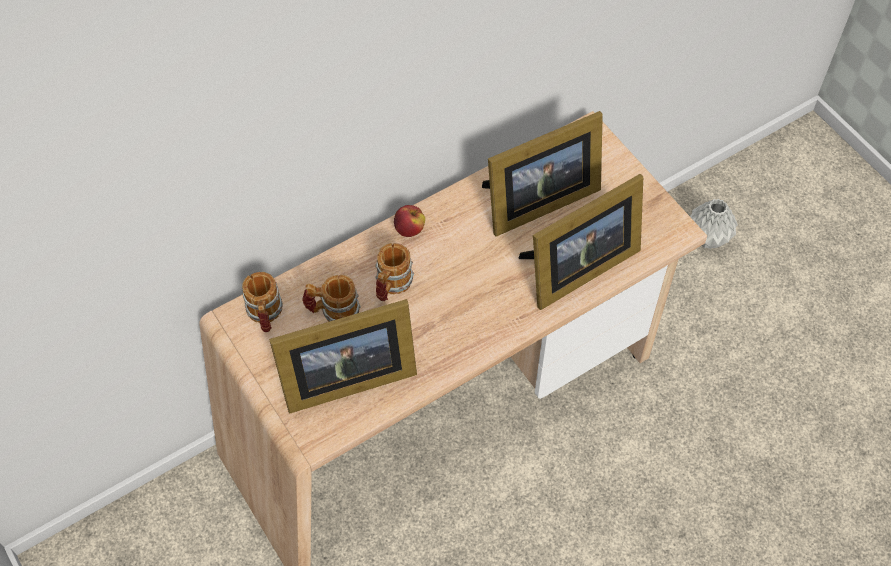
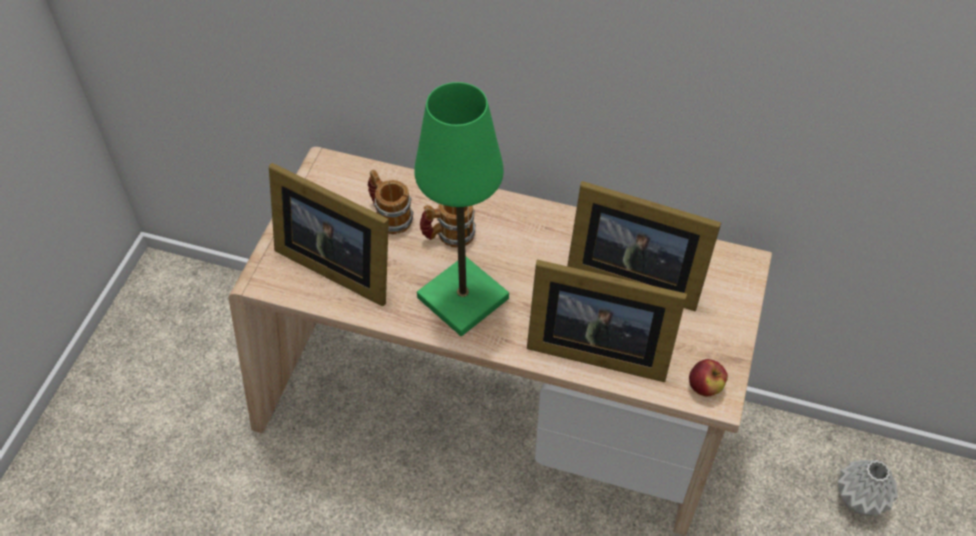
camera: 50 degrees right, 5 degrees down
mug [242,272,283,332] -> none
apple [394,205,425,237] -> apple moved to [689,359,728,397]
none -> green table lamp [414,82,509,336]

